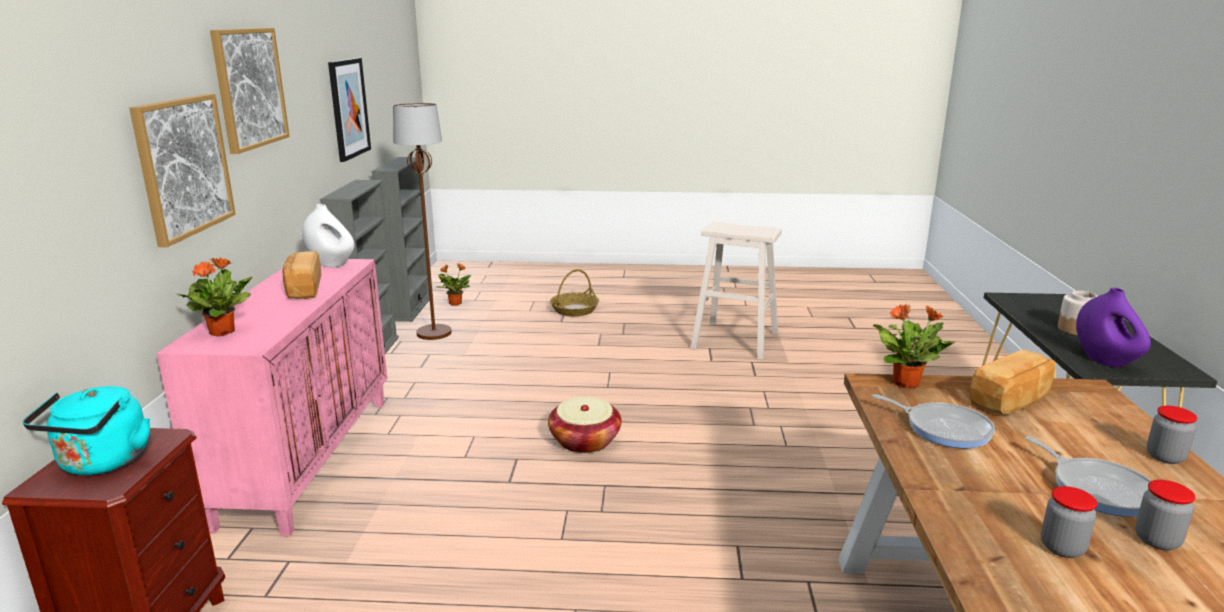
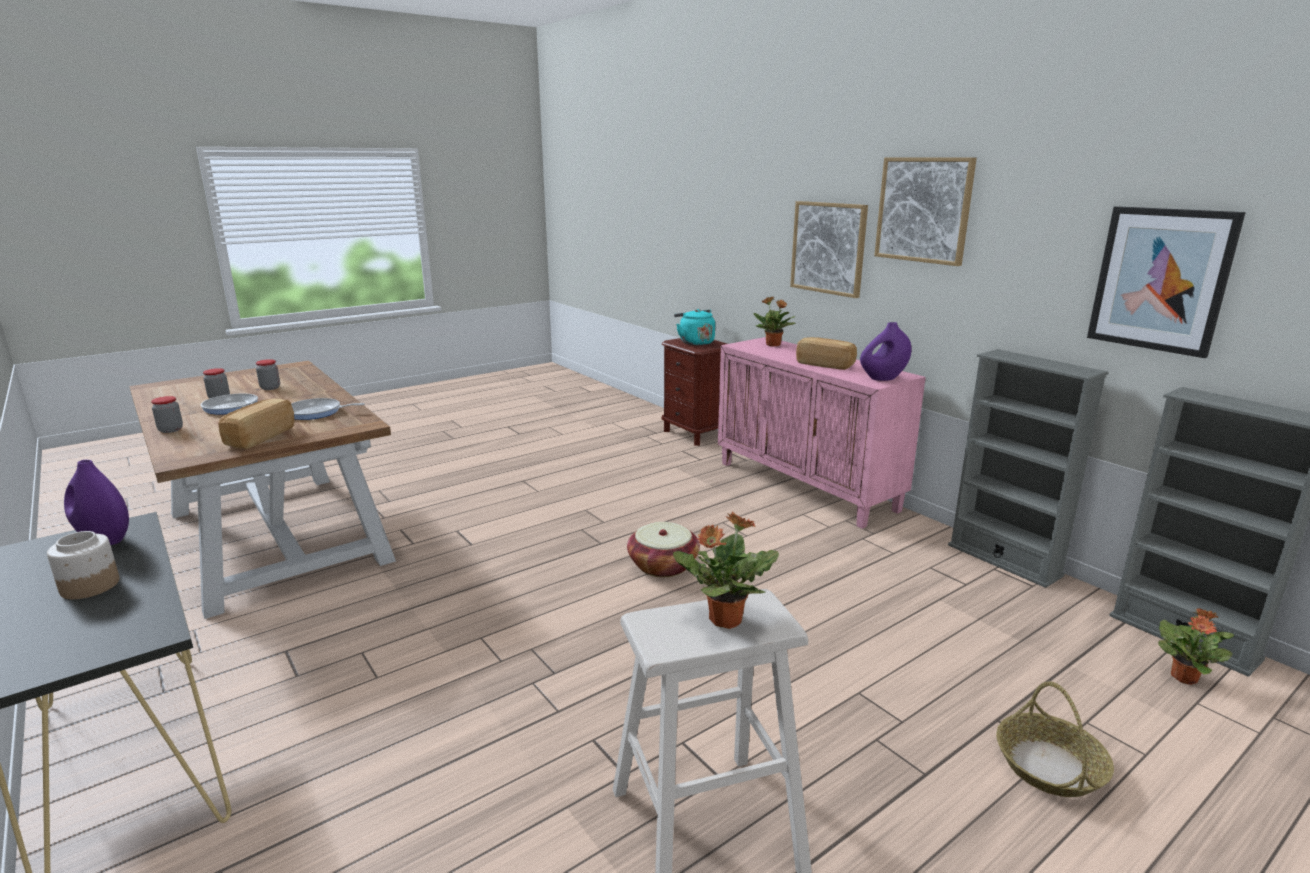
camera: 140 degrees right, 0 degrees up
white vase [302,204,354,267] -> purple vase [860,322,911,381]
brown floor lamp [393,103,451,340] -> none
potted plant [873,304,955,388] -> potted plant moved to [673,511,779,629]

